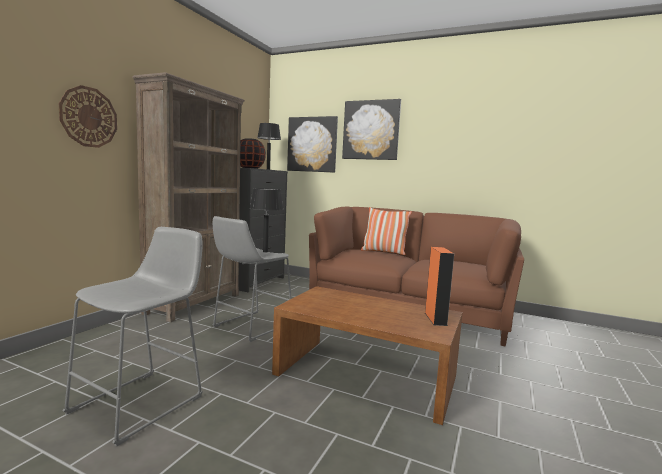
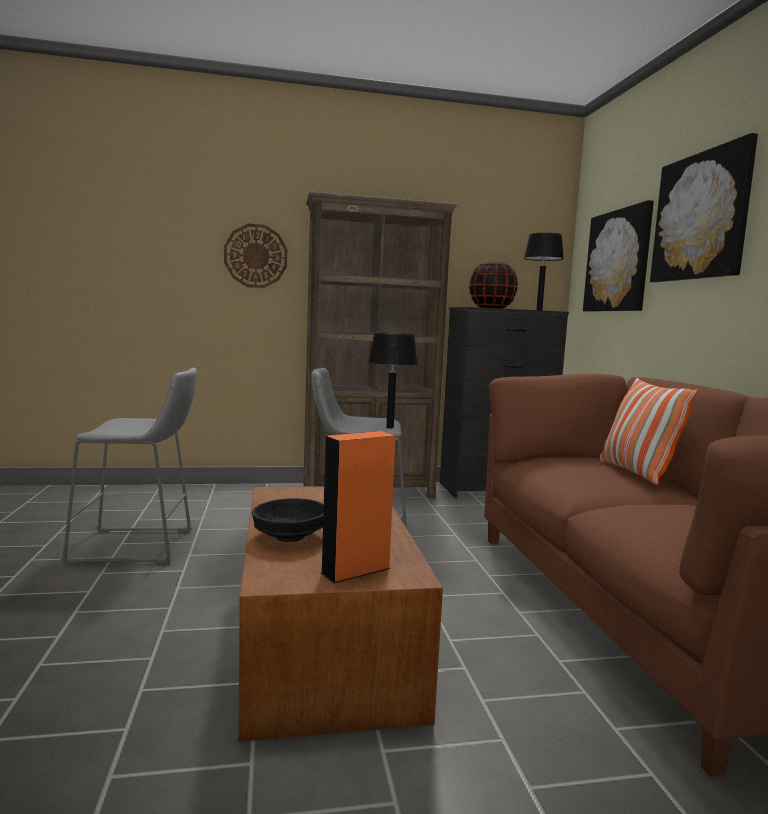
camera: 55 degrees right, 0 degrees up
none -> black bowl [252,498,324,542]

